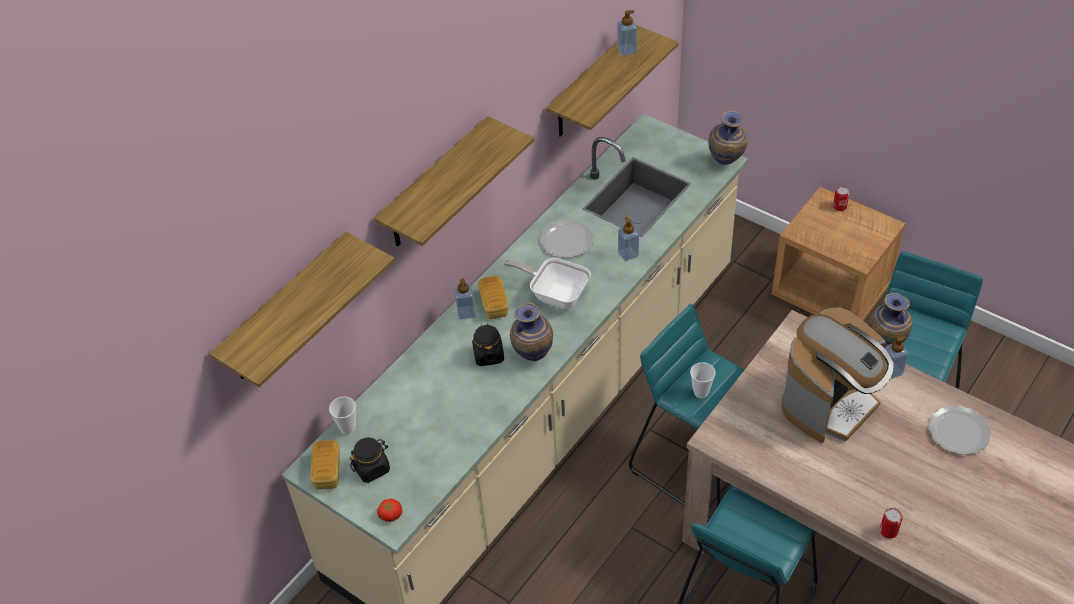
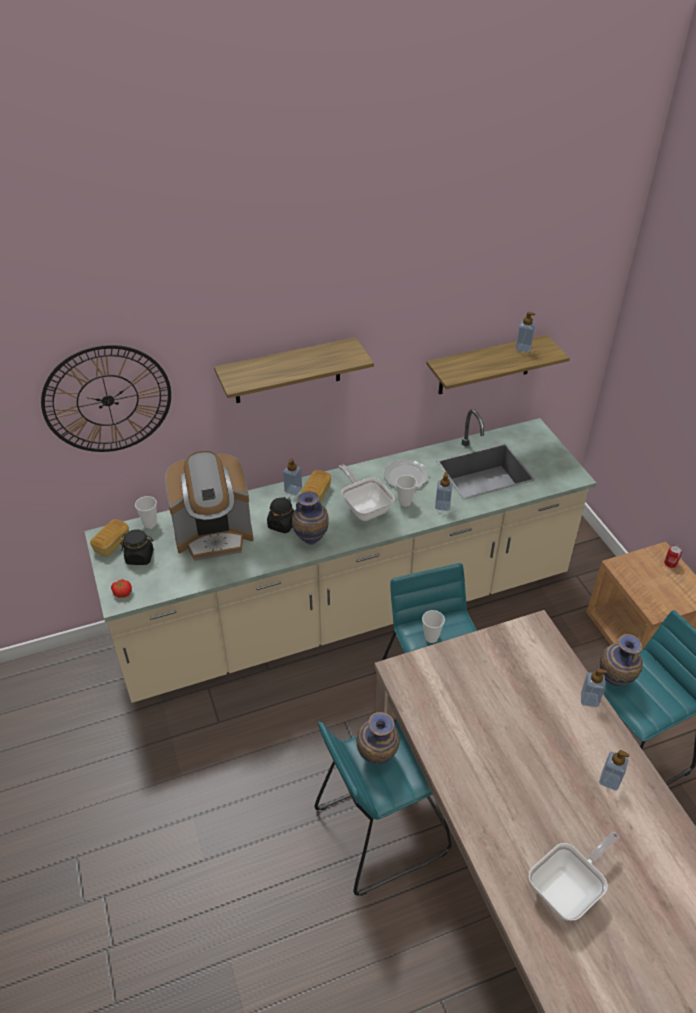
camera: 30 degrees right, 5 degrees down
shelf [209,232,395,387] -> wall clock [41,345,171,452]
vase [709,111,747,165] -> vase moved to [356,712,400,764]
coffee machine [781,307,894,443] -> coffee machine moved to [165,451,253,561]
can [880,508,903,539] -> none
plate [928,405,991,455] -> soap dispenser [599,750,629,790]
none -> cup [396,475,417,507]
none -> frying pan [529,832,620,921]

